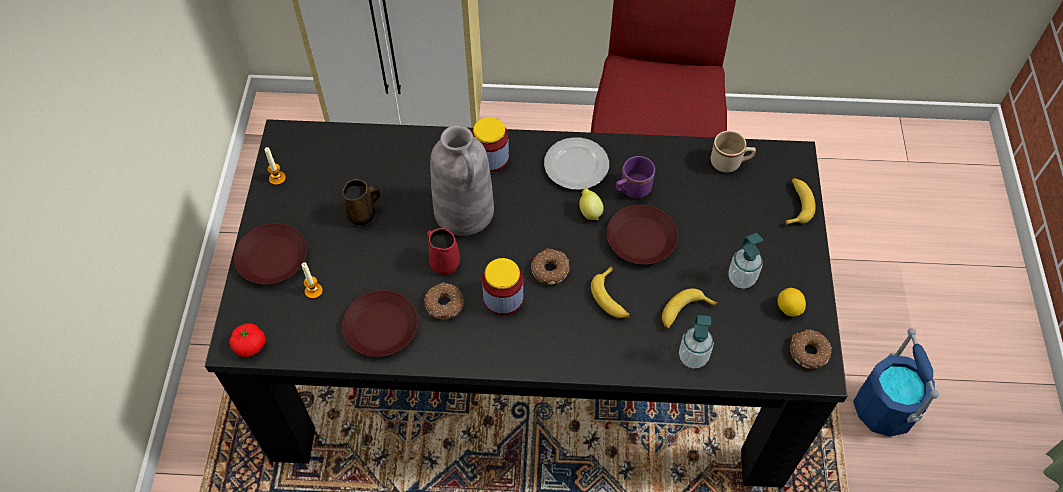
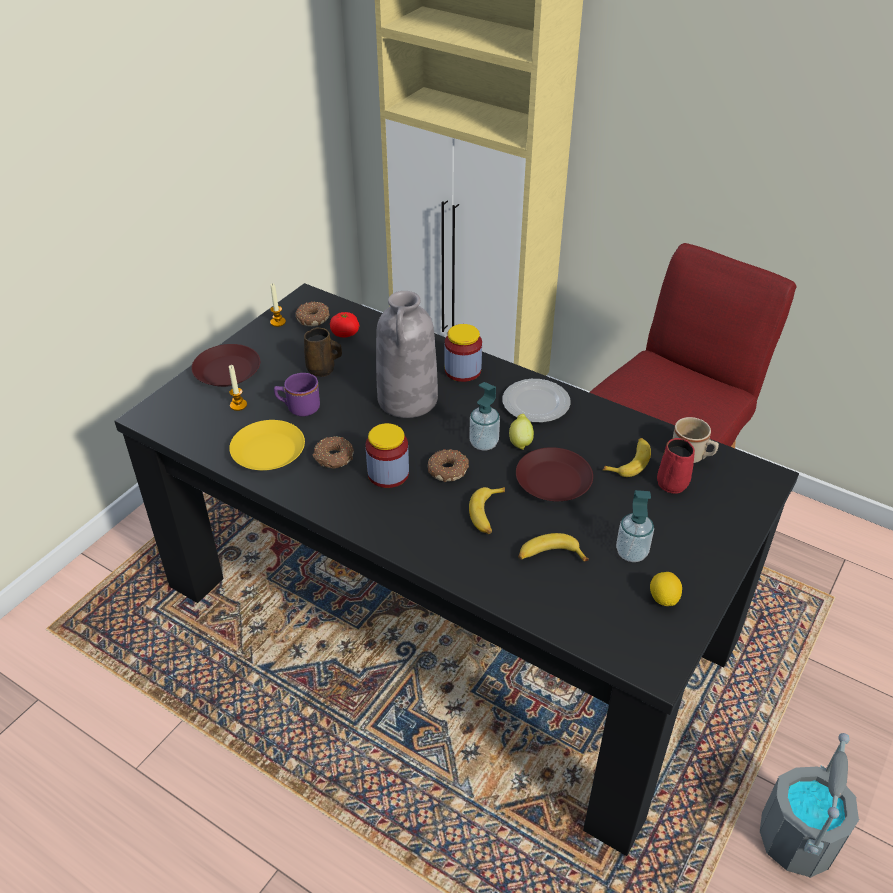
camera: 30 degrees right, 15 degrees down
tomato [229,323,266,357] -> tomato moved to [330,312,359,337]
brown plate [342,290,418,357] -> yellow plate [229,420,305,470]
red mug [427,228,460,275] -> red mug moved to [657,438,695,494]
purple mug [616,156,655,198] -> purple mug moved to [274,373,320,417]
soap dispenser [679,315,714,368] -> soap dispenser moved to [469,382,500,450]
banana [785,178,816,225] -> banana moved to [603,438,651,477]
donut [790,329,832,369] -> donut moved to [295,301,330,326]
blue bucket [853,328,939,437] -> grey bucket [760,733,859,878]

